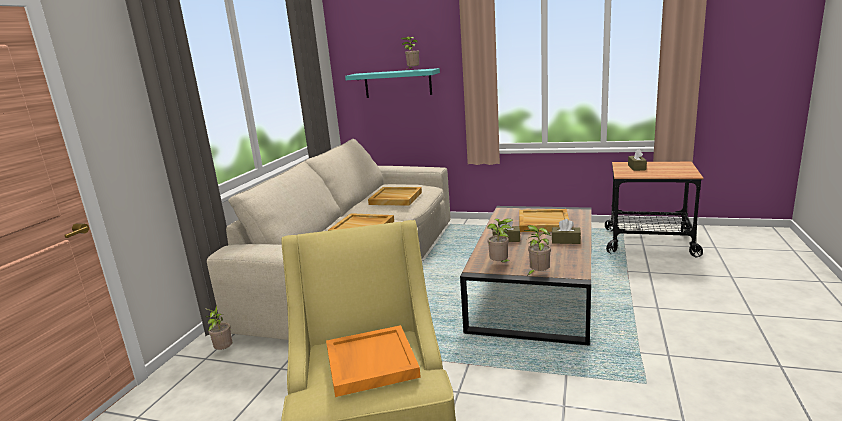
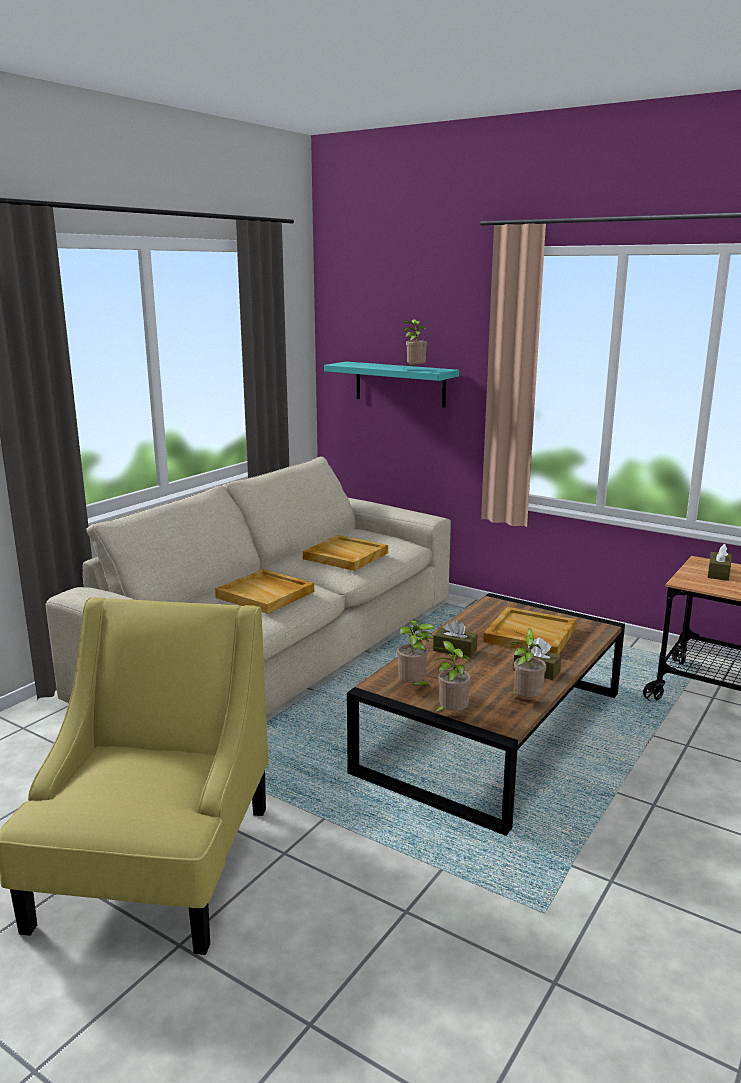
camera: 15 degrees right, 0 degrees up
potted plant [205,305,233,350] -> potted plant moved to [512,628,546,697]
orange tray [326,325,421,397] -> none

